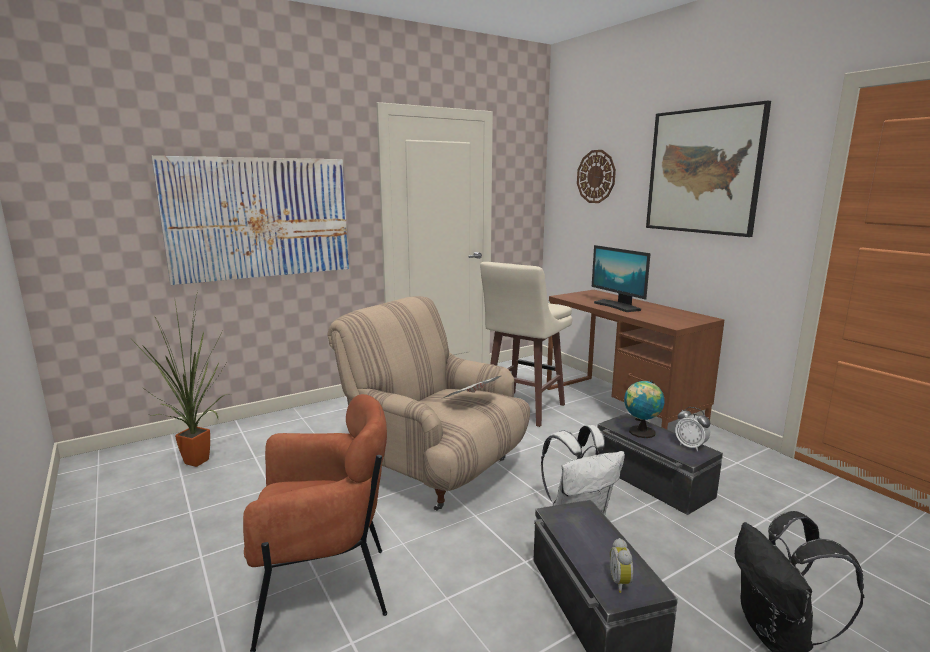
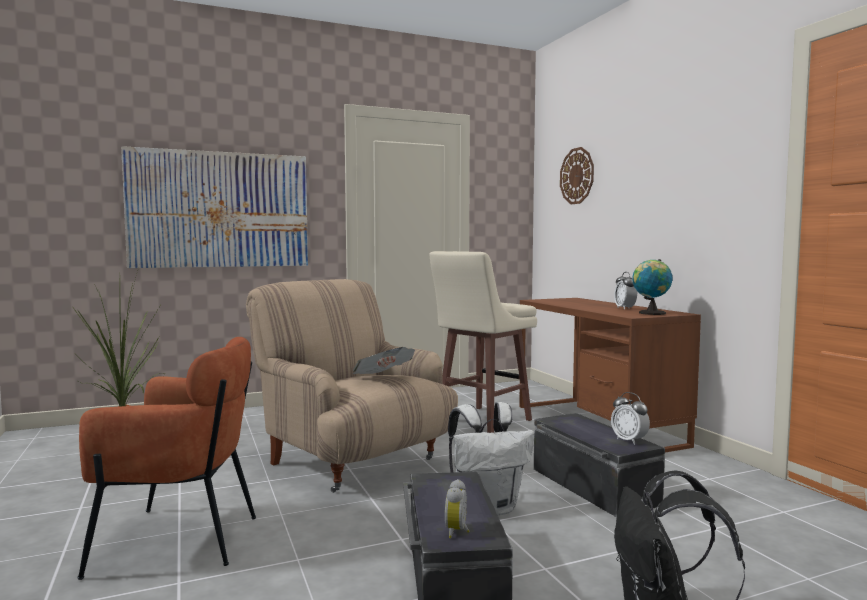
camera: 10 degrees right, 10 degrees down
monitor [592,245,651,312] -> none
globe [624,380,665,438] -> globe moved to [633,259,673,315]
picture [646,100,771,237] -> none
none -> alarm clock [614,272,637,310]

